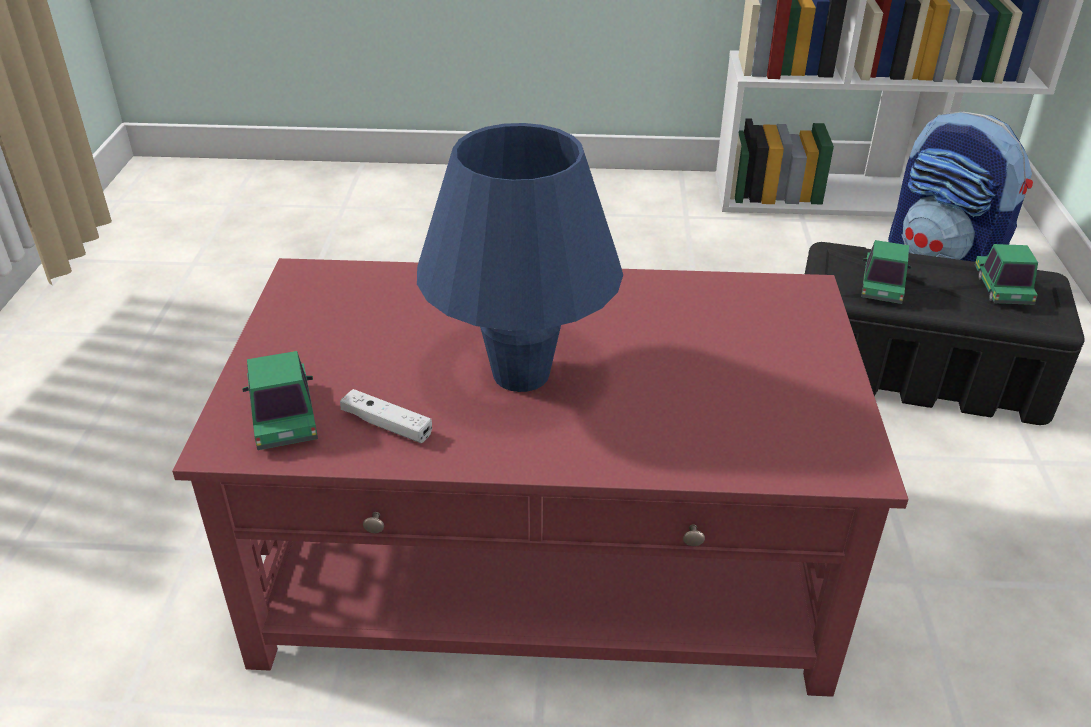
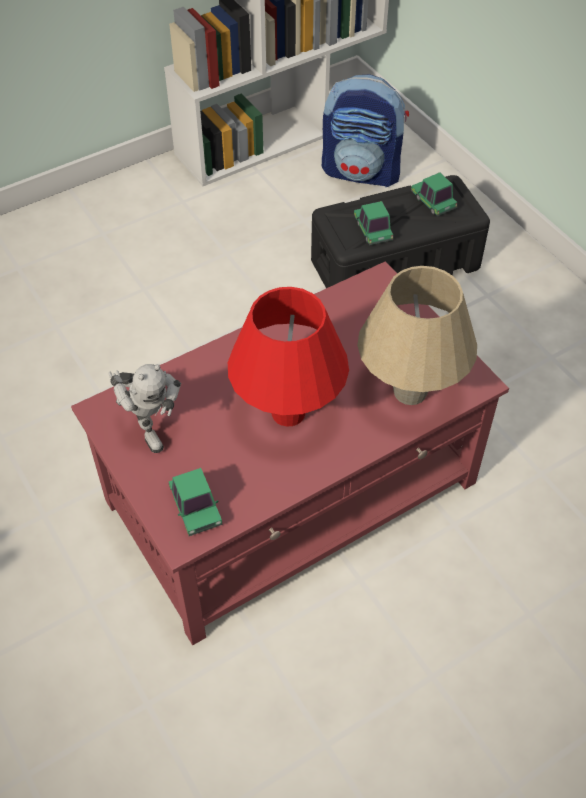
camera: 35 degrees left, 15 degrees up
toy car [242,351,318,450] -> toy car turned 150 degrees counterclockwise [169,468,222,536]
white game controller [340,389,432,443] -> none
blue table lamp [417,123,623,392] -> red table lamp [228,287,349,427]
none -> toy robot [108,364,181,453]
none -> beige table lamp [357,266,477,405]

